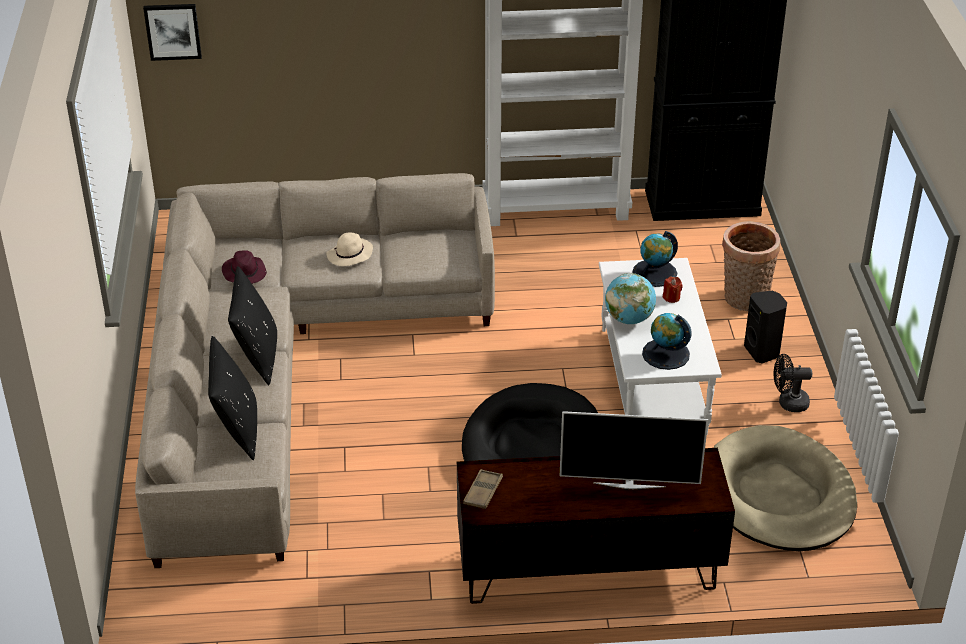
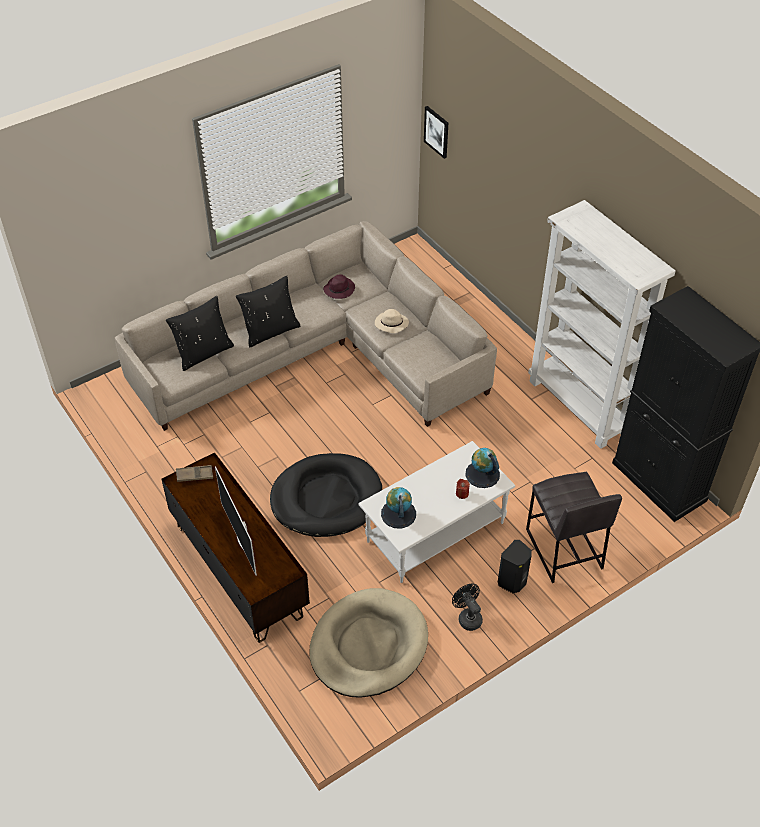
camera: 60 degrees right, 10 degrees up
globe [605,273,656,324] -> none
basket [722,221,781,311] -> grey stool [526,472,622,583]

